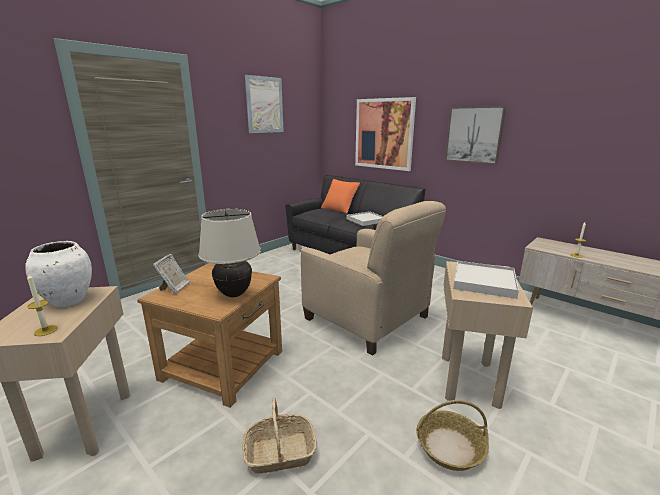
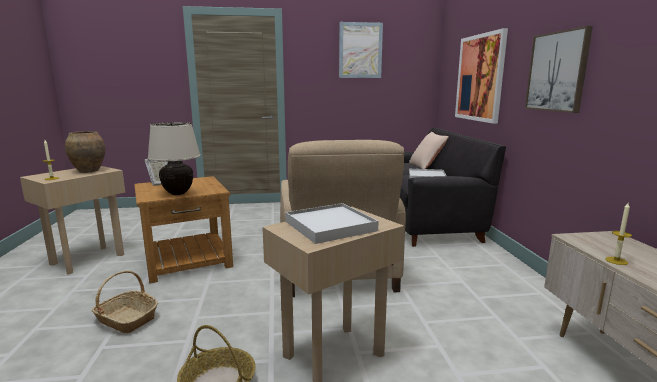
camera: 40 degrees right, 5 degrees down
white vase [25,241,92,307] -> brown vase [65,131,105,173]
orange pillow [321,179,360,214] -> beige pillow [409,132,449,169]

